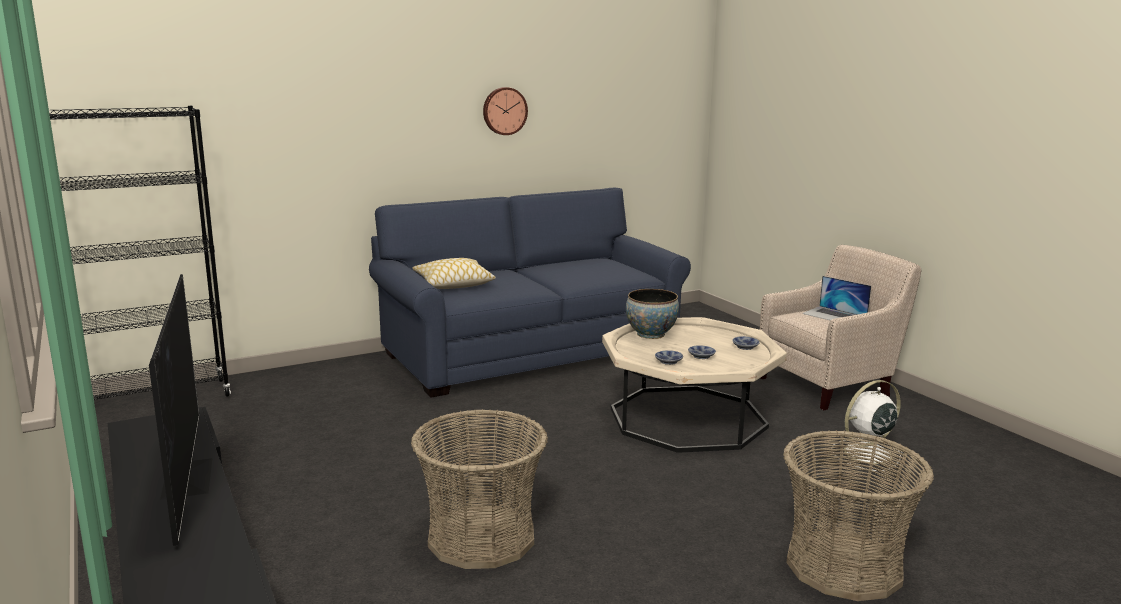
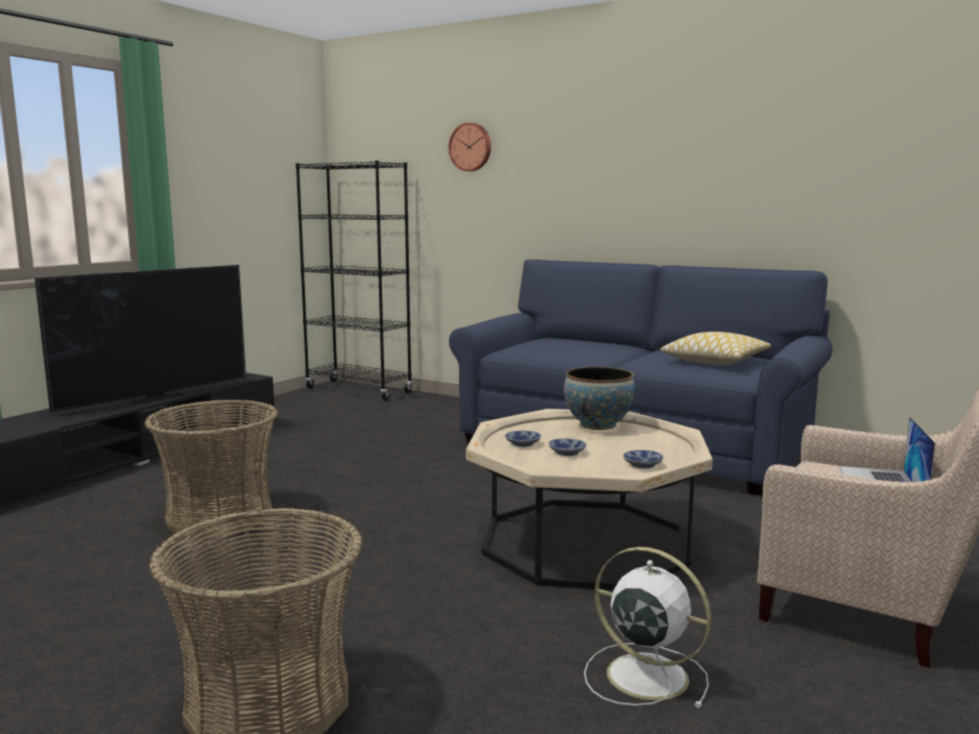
camera: 60 degrees right, 5 degrees down
pillow [412,258,496,289] -> pillow moved to [660,332,771,365]
wall clock [483,87,528,135] -> wall clock moved to [448,122,491,171]

